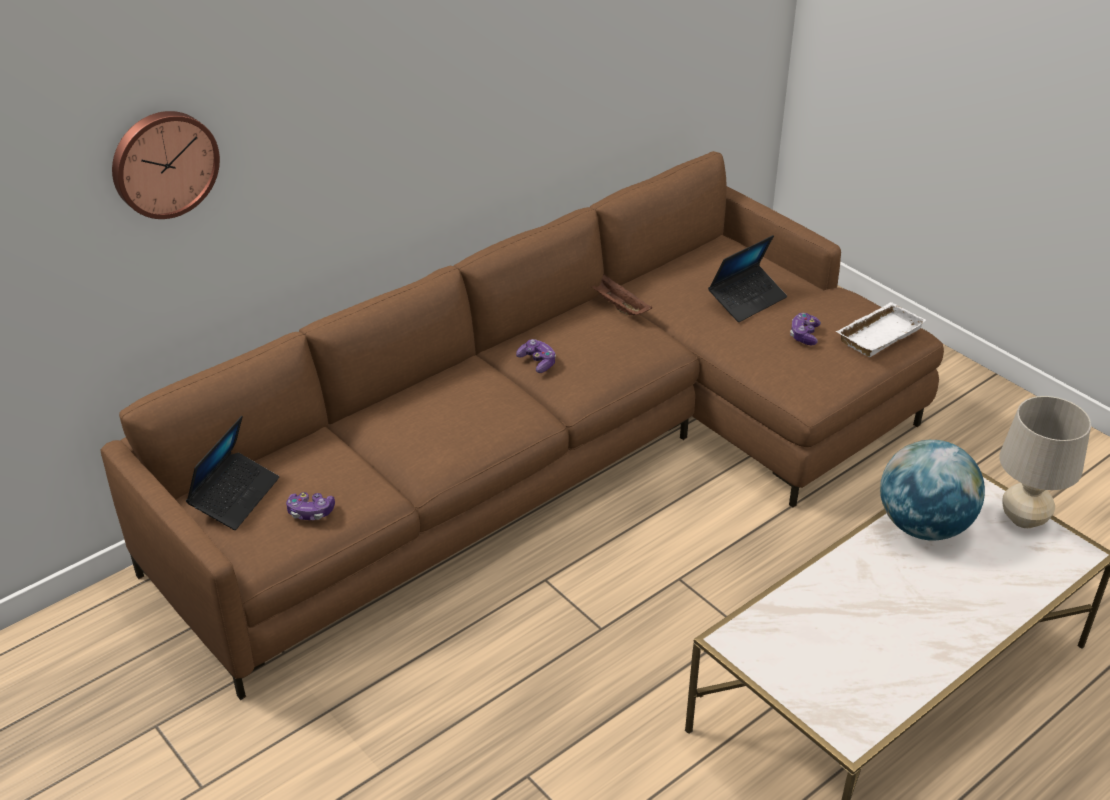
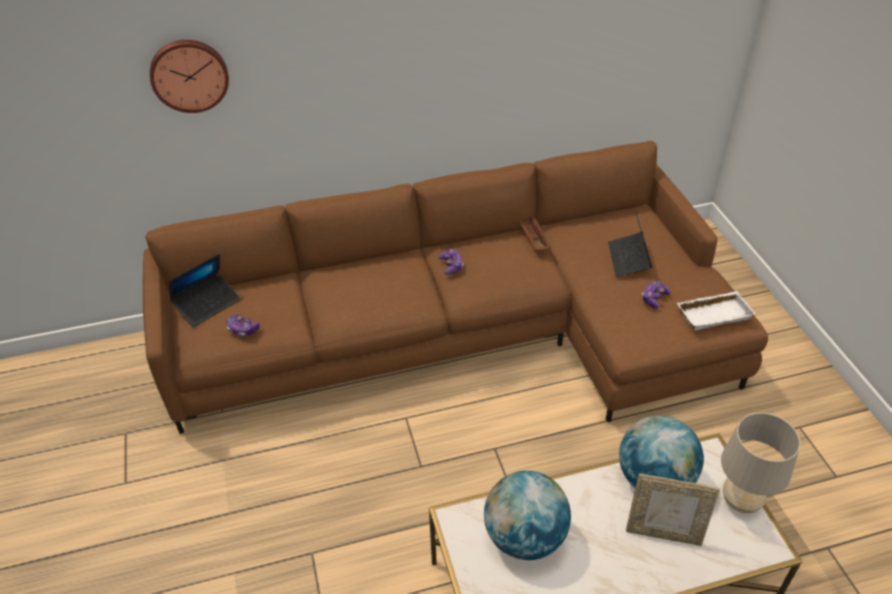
camera: 25 degrees right, 5 degrees up
laptop [708,235,787,322] -> laptop turned 105 degrees clockwise [608,207,652,277]
none -> globe [484,471,571,560]
none -> picture frame [626,473,720,546]

